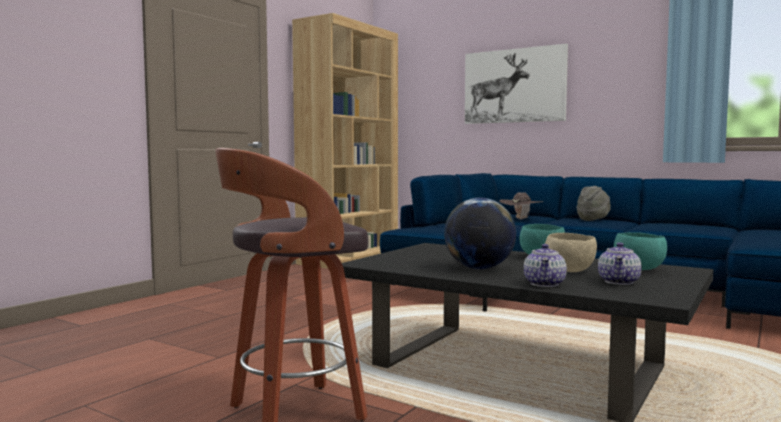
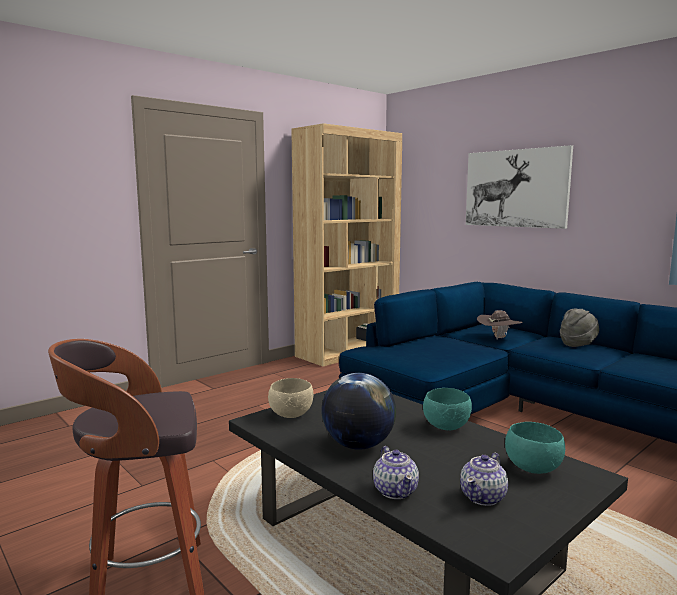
camera: 15 degrees right, 5 degrees up
teapot [524,244,567,287] -> teapot turned 45 degrees counterclockwise [373,446,419,499]
beige bowl [545,232,597,272] -> beige bowl moved to [268,378,313,418]

